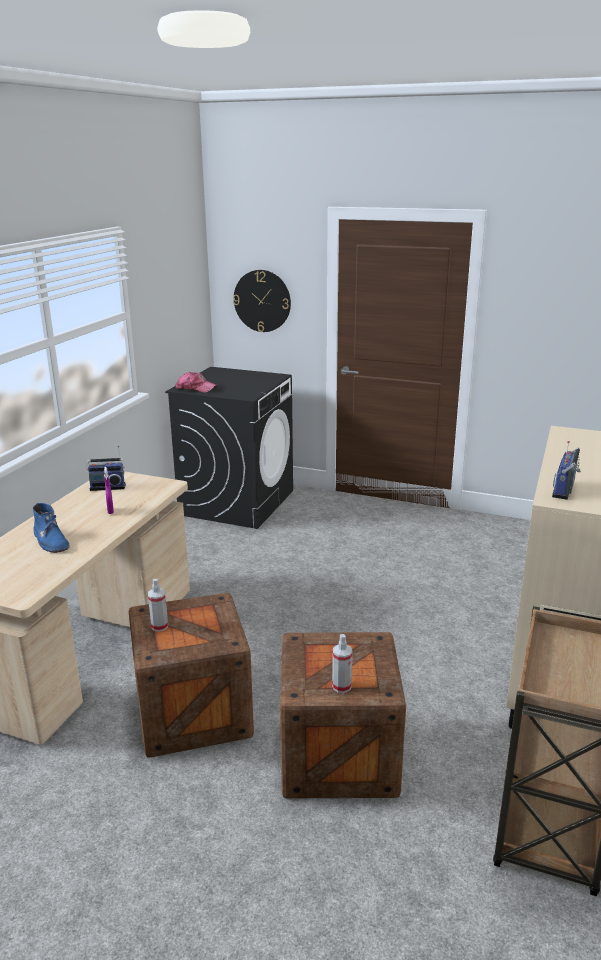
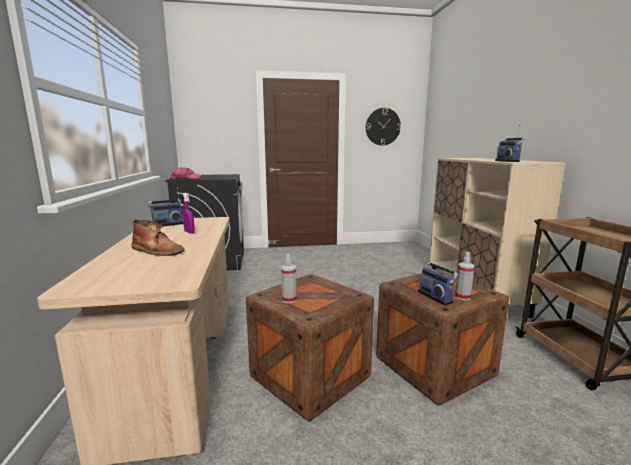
camera: 30 degrees left, 10 degrees down
blue boot [33,503,70,553] -> brown boot [131,219,184,256]
wall clock [233,270,291,332] -> wall clock moved to [366,108,401,145]
none -> radio [418,257,458,306]

